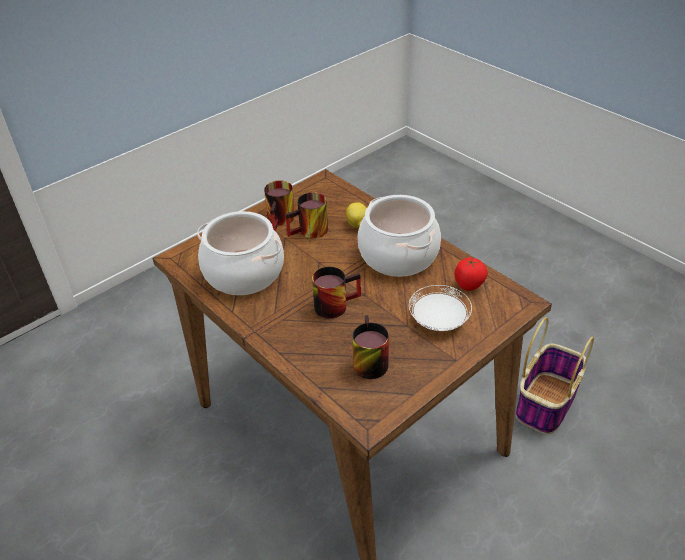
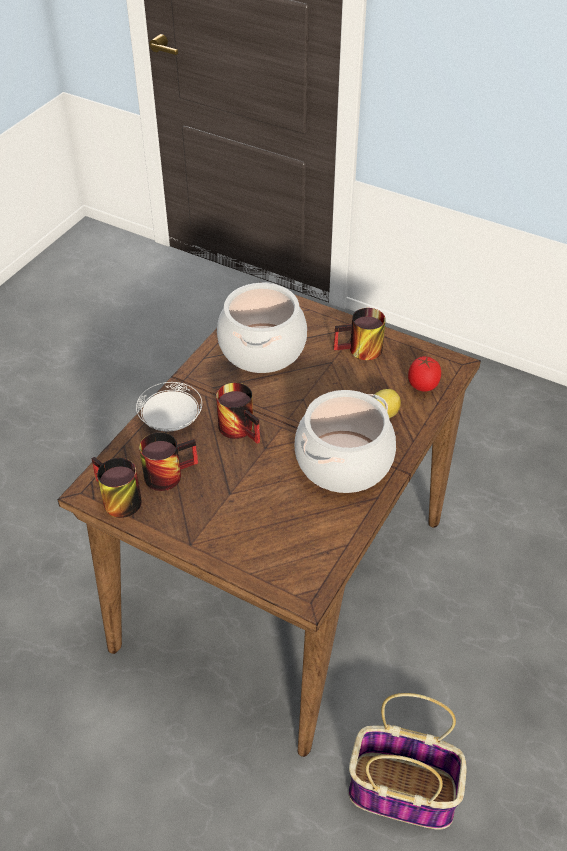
camera: 70 degrees right, 5 degrees up
mug [285,192,328,238] -> mug moved to [92,457,142,518]
white plate [409,285,472,331] -> white plate moved to [136,382,202,431]
tomato [454,257,488,291] -> tomato moved to [408,356,441,392]

